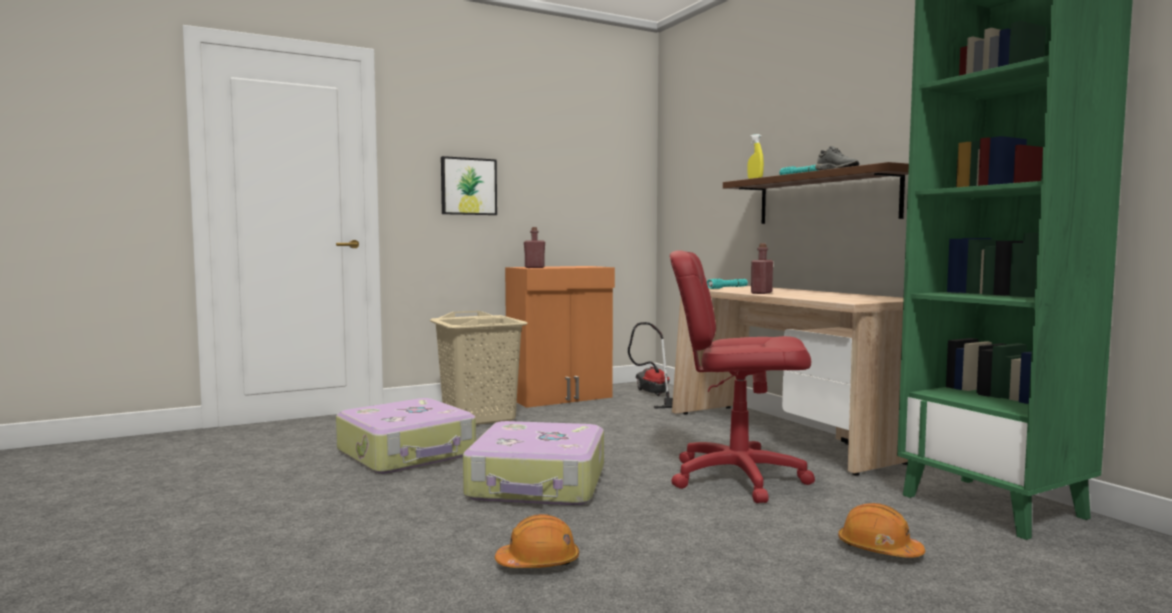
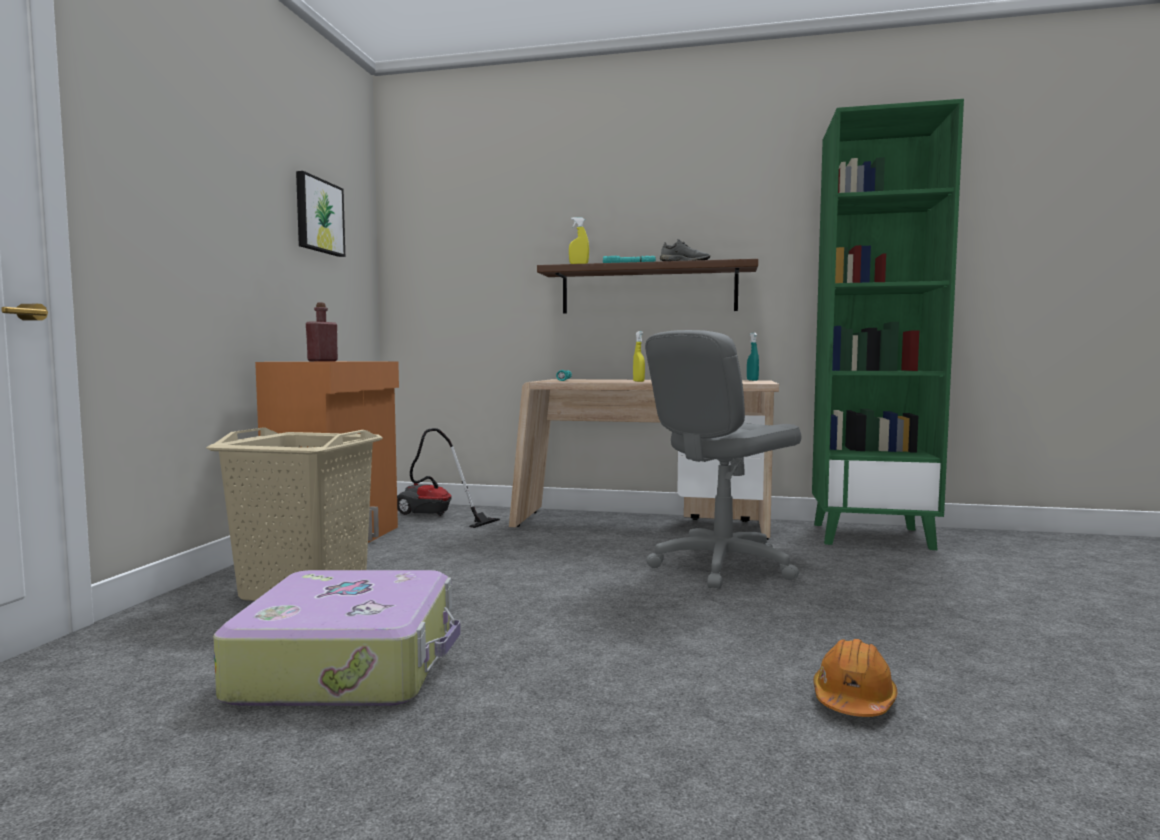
camera: 50 degrees left, 0 degrees up
picture [441,156,497,215] -> picture moved to [296,171,345,257]
suitcase [463,421,604,505] -> none
red office chair [670,250,815,503] -> grey office chair [645,330,801,589]
red bottle [751,243,773,294] -> yellow spray bottle [633,331,645,382]
orange hard hat [838,503,925,558] -> none
none -> turquoise spray bottle [747,333,759,381]

